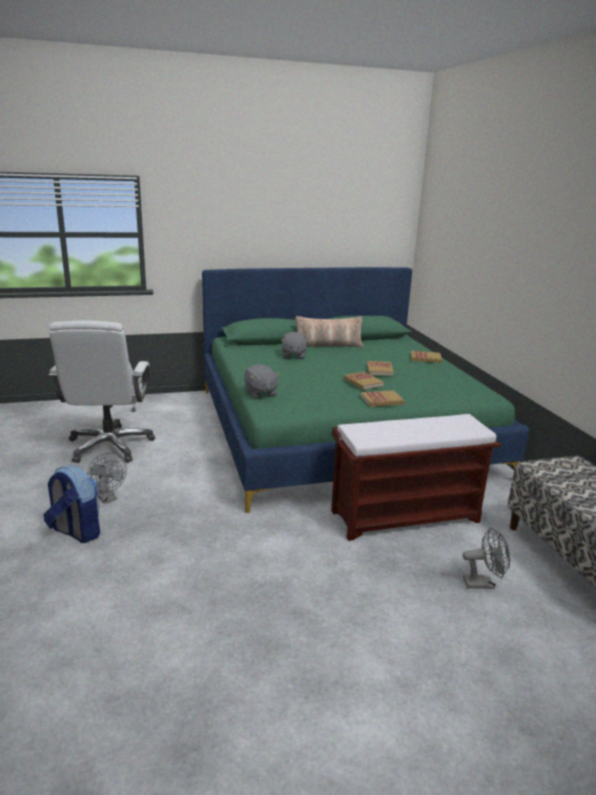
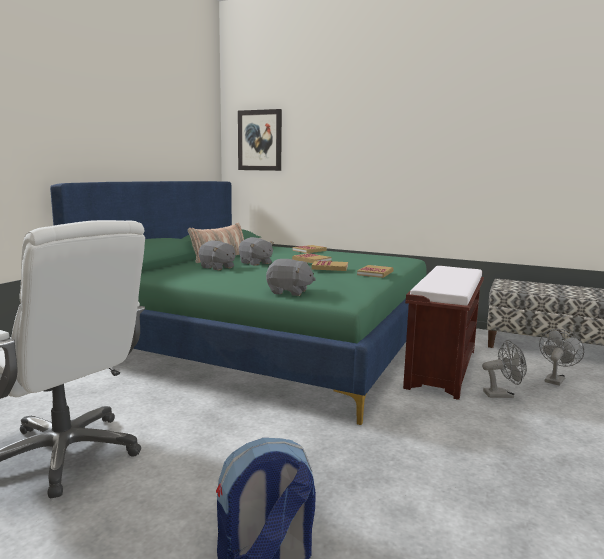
camera: 50 degrees left, 10 degrees down
grey fan [87,453,127,504] -> grey fan moved to [482,340,527,398]
none -> picture [238,109,282,171]
none -> grey plush toy [239,237,274,266]

